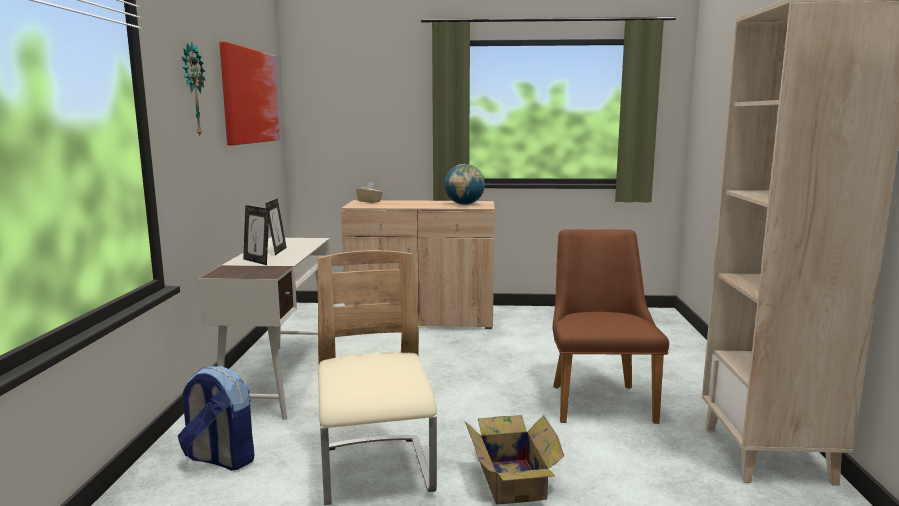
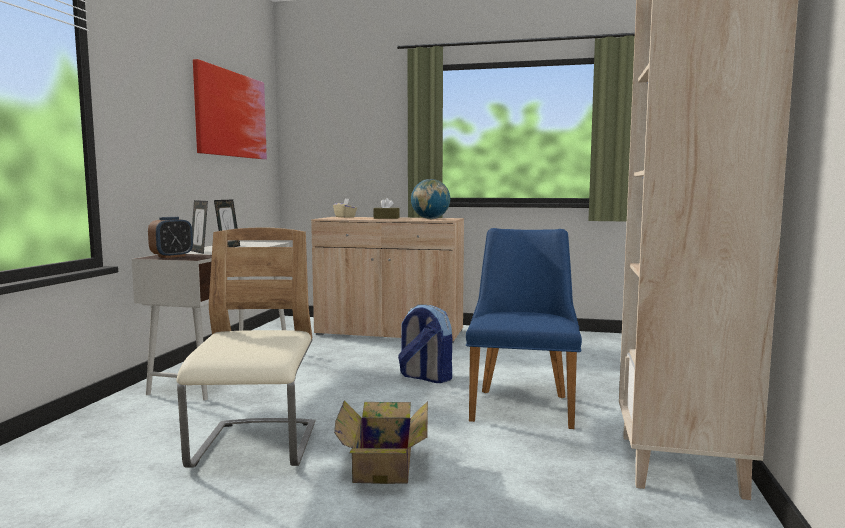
camera: 10 degrees right, 5 degrees down
backpack [178,366,254,470] -> backpack moved to [398,305,452,383]
wall clock [182,43,205,136] -> none
brown chair [553,229,669,424] -> blue chair [466,228,582,429]
none -> alarm clock [148,217,193,258]
none -> brown tissue box [374,198,399,219]

